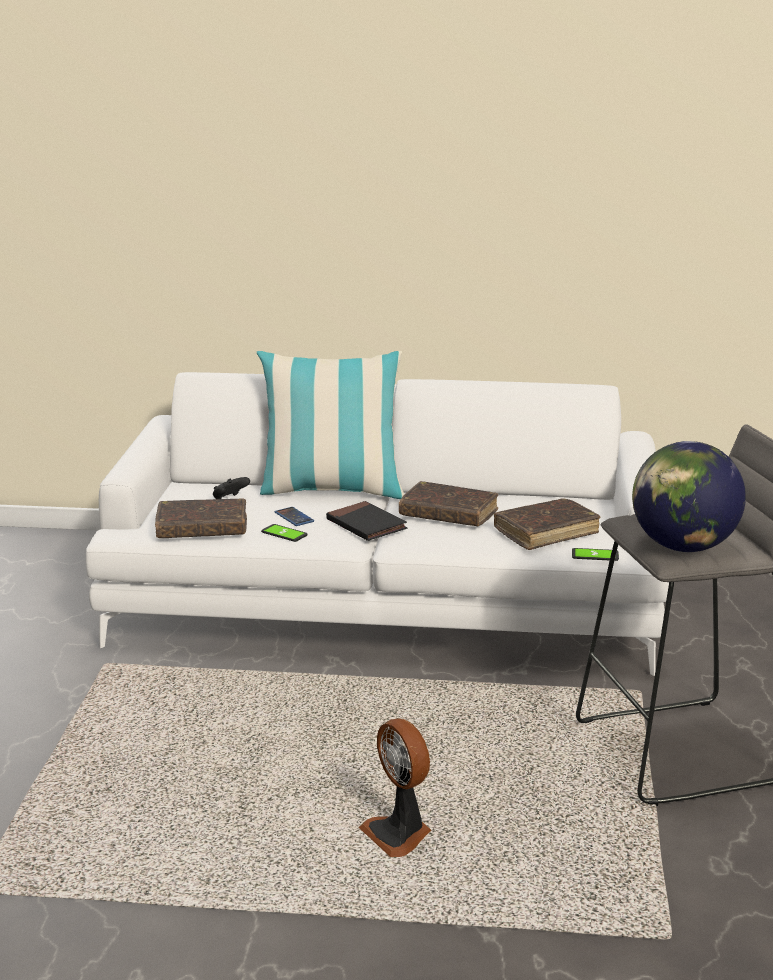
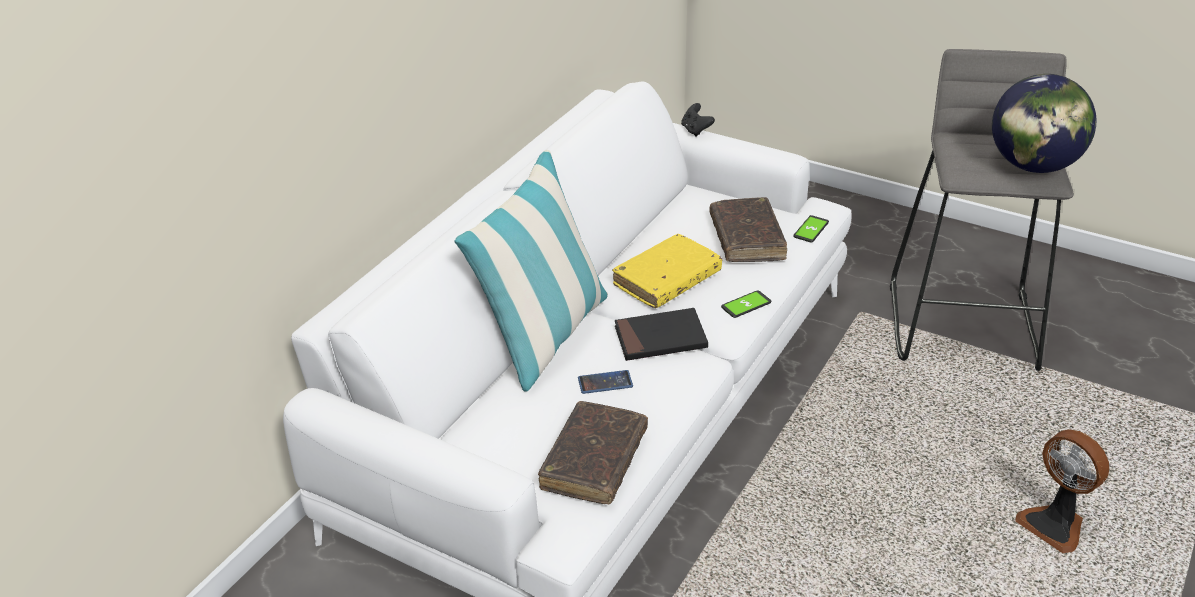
camera: 65 degrees left, 15 degrees up
black game controller [213,477,250,499] -> black game controller moved to [681,103,715,137]
phone [261,524,308,542] -> phone moved to [721,290,771,318]
fan [359,718,431,857] -> fan turned 60 degrees clockwise [1015,429,1109,553]
brown book [399,481,498,526] -> yellow book [612,234,722,308]

